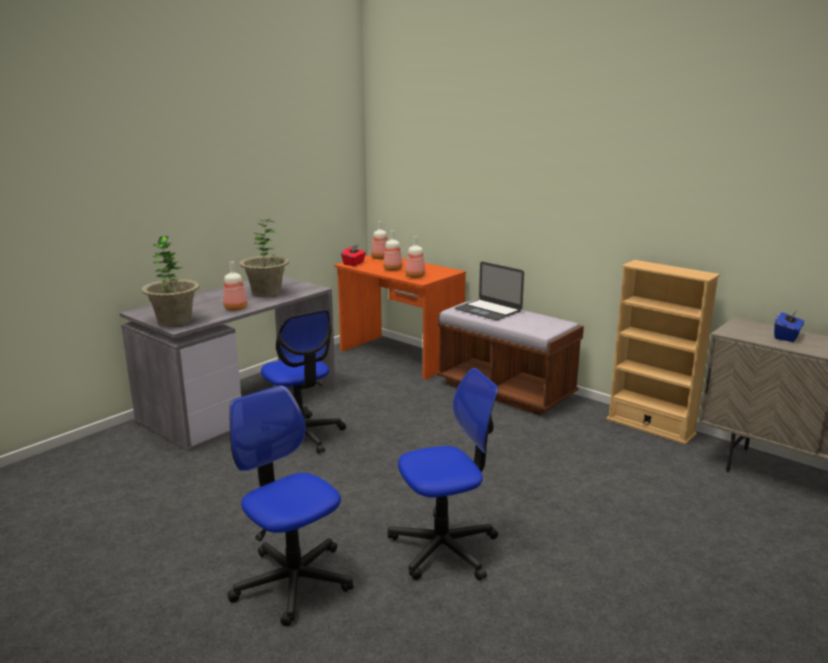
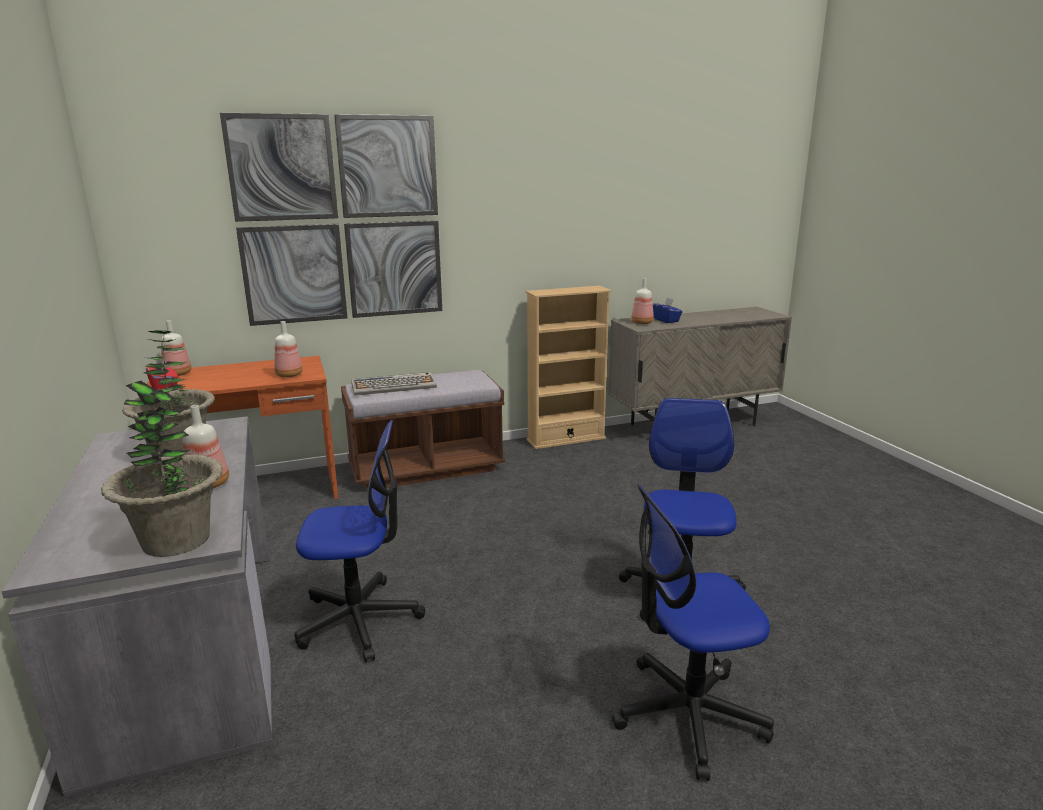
camera: 60 degrees left, 0 degrees up
bottle [383,230,403,271] -> bottle moved to [632,278,654,324]
laptop [455,262,524,320] -> keyboard [351,372,437,396]
none -> picture [220,113,442,326]

